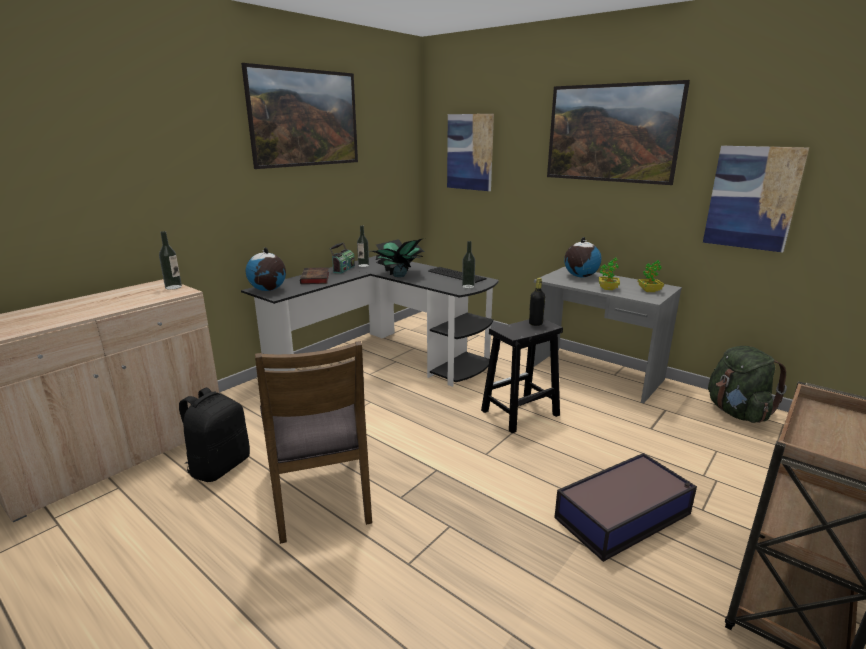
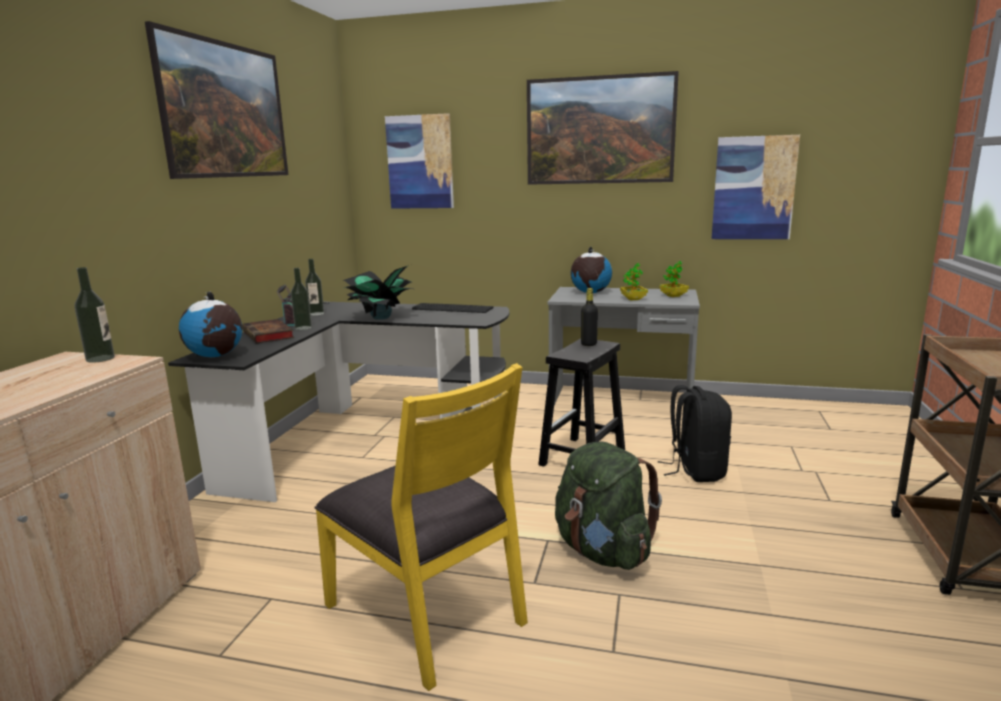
camera: 25 degrees left, 5 degrees down
black backpack [179,388,250,482] -> black backpack moved to [658,385,732,482]
brown chair [255,341,372,544] -> yellow chair [315,363,528,691]
bottle [462,241,475,288] -> bottle moved to [291,268,312,330]
storage box [554,453,697,562] -> none
green backpack [708,346,787,423] -> green backpack moved to [555,441,662,570]

